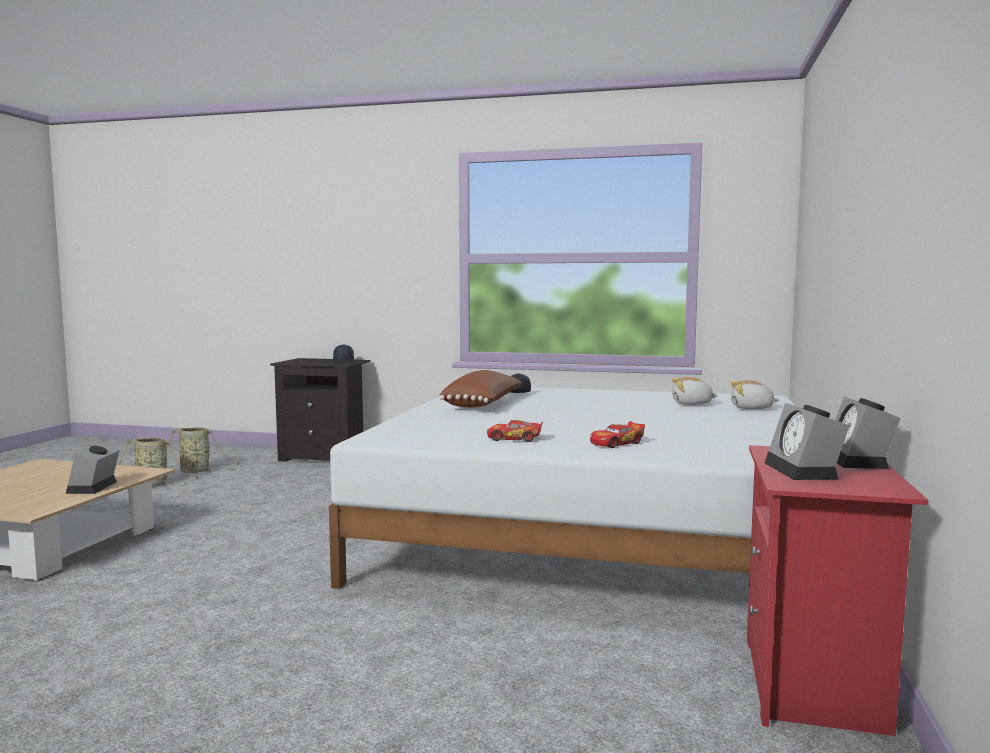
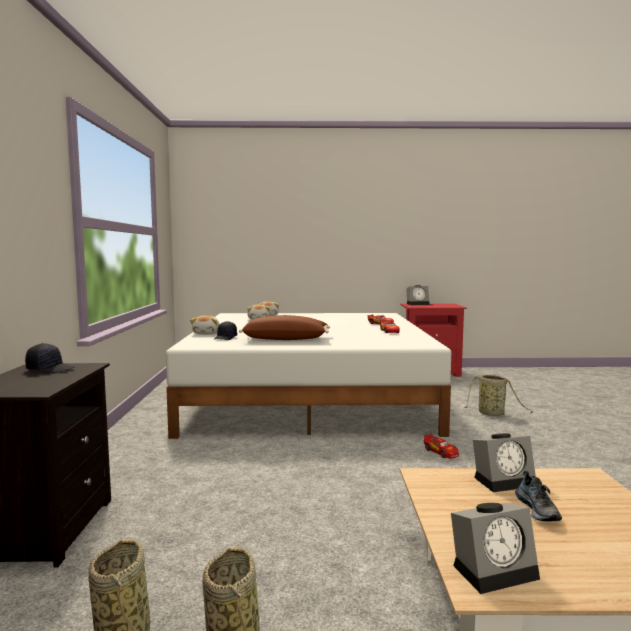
camera: 105 degrees left, 0 degrees up
alarm clock [765,403,850,480] -> alarm clock moved to [451,503,540,594]
none -> plush toy [190,315,220,334]
none -> toy car [424,434,459,459]
none -> basket [464,375,533,416]
none -> shoe [515,471,562,521]

